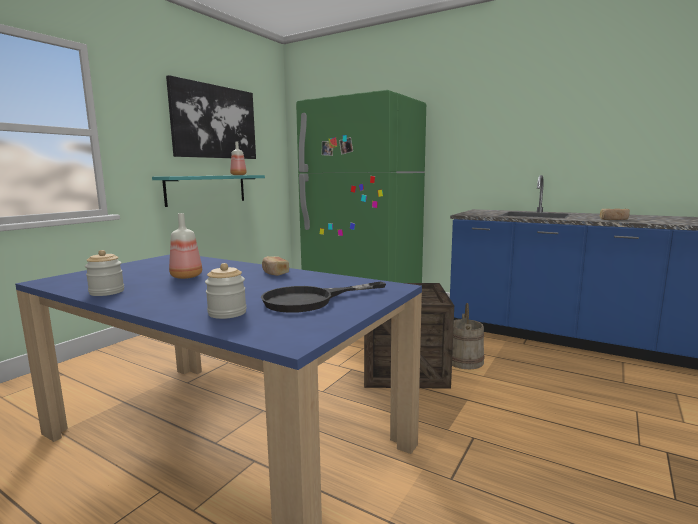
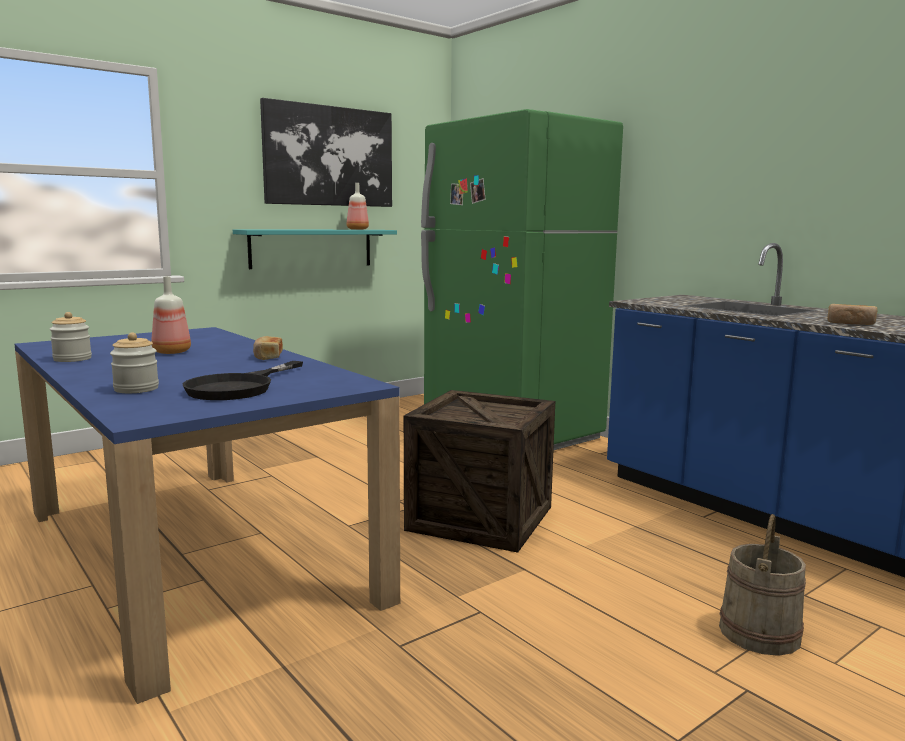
camera: 20 degrees right, 0 degrees up
black frying pan [261,281,386,313] -> black frying pan turned 60 degrees counterclockwise [182,361,303,400]
beige bucket [452,303,485,369] -> beige bucket moved to [719,514,806,656]

